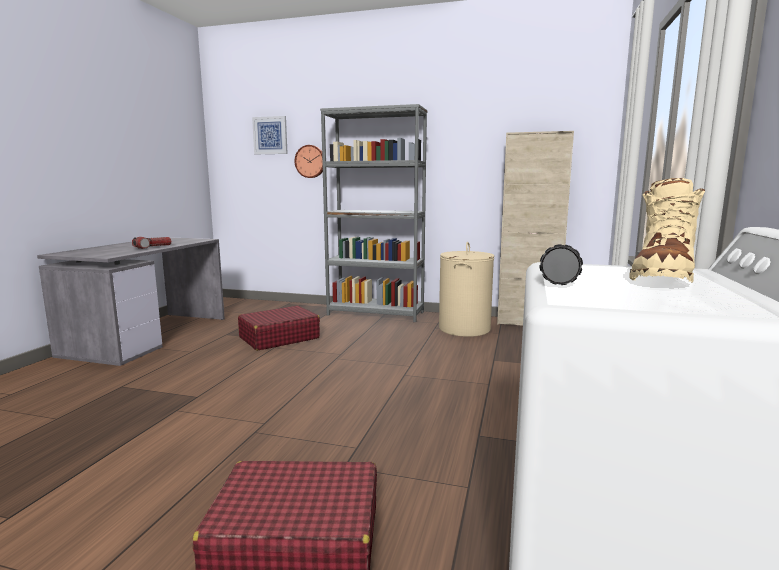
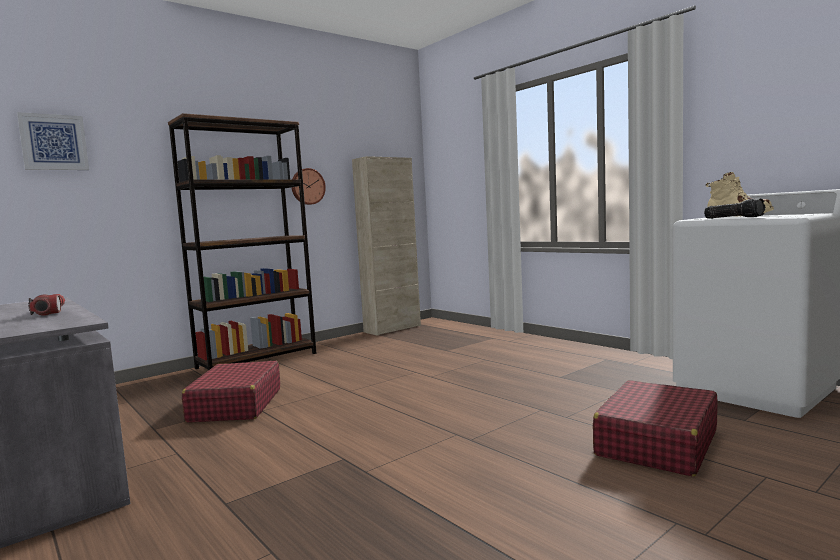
camera: 55 degrees left, 5 degrees down
wall clock [295,145,323,178] -> wall clock moved to [291,168,326,205]
grey bookcase [320,104,427,322] -> brown bookcase [168,113,317,370]
beige laundry basket [439,242,494,337] -> none

